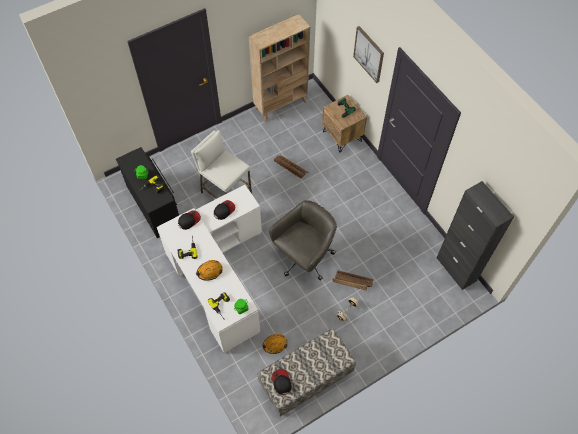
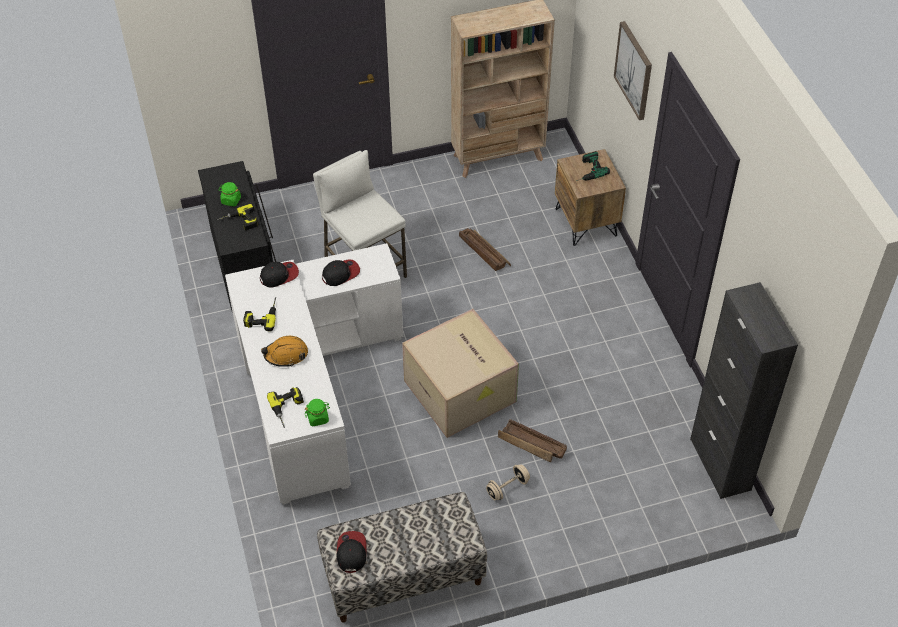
camera: 15 degrees right, 10 degrees down
orange hard hat [262,334,287,354] -> none
grey office chair [269,200,337,281] -> cardboard box [402,309,519,438]

